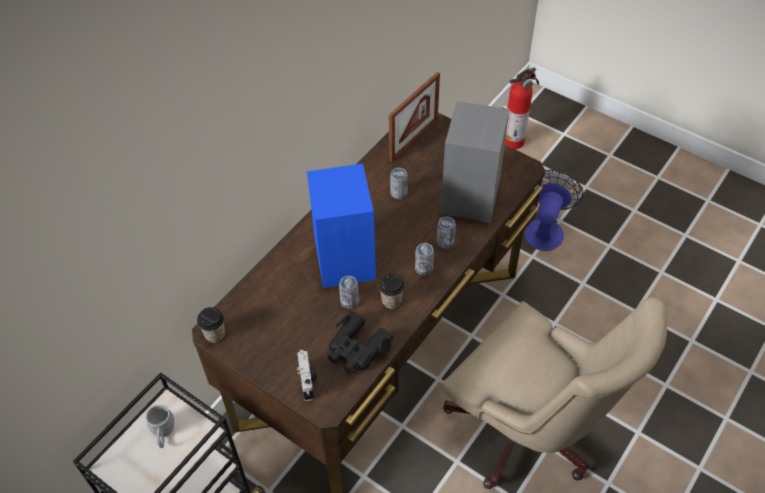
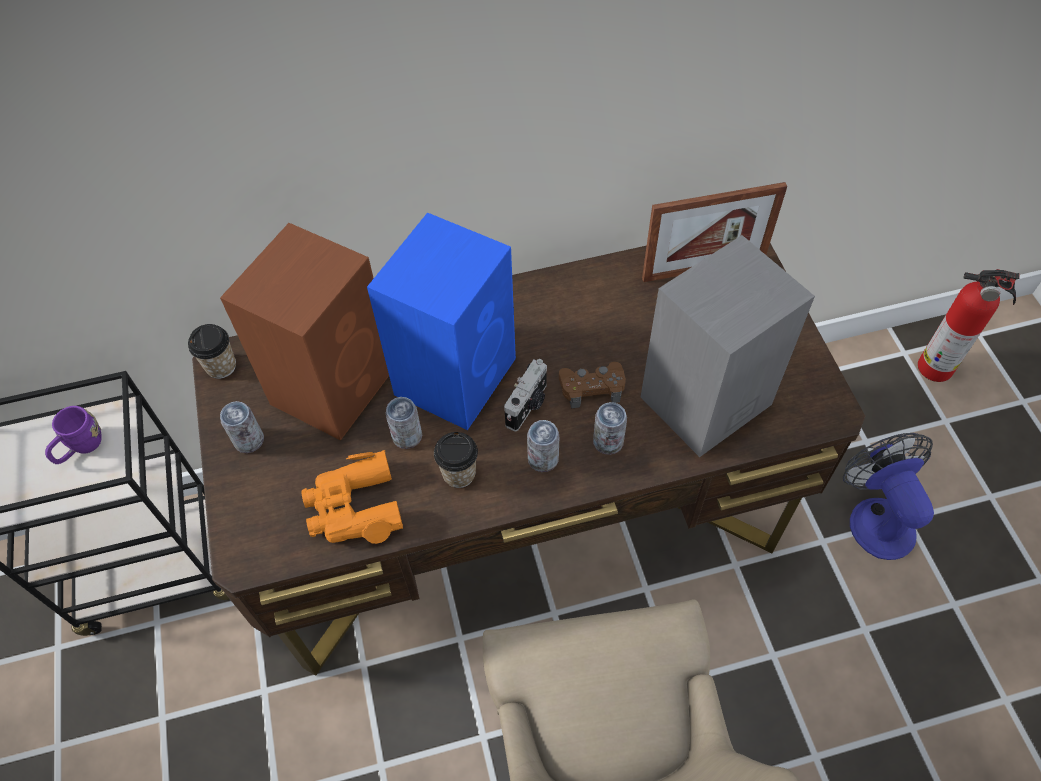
camera: 40 degrees right, 5 degrees up
grey mug [146,404,174,448] -> purple mug [45,406,102,464]
camera [297,350,317,401] -> camera moved to [504,359,547,432]
black binoculars [328,311,394,373] -> orange binoculars [301,450,403,544]
can [390,168,408,199] -> can moved to [220,401,264,453]
fan [525,170,583,251] -> fan turned 75 degrees counterclockwise [843,433,934,560]
none -> brown speaker [220,223,389,440]
none -> brown game controller [559,362,626,409]

